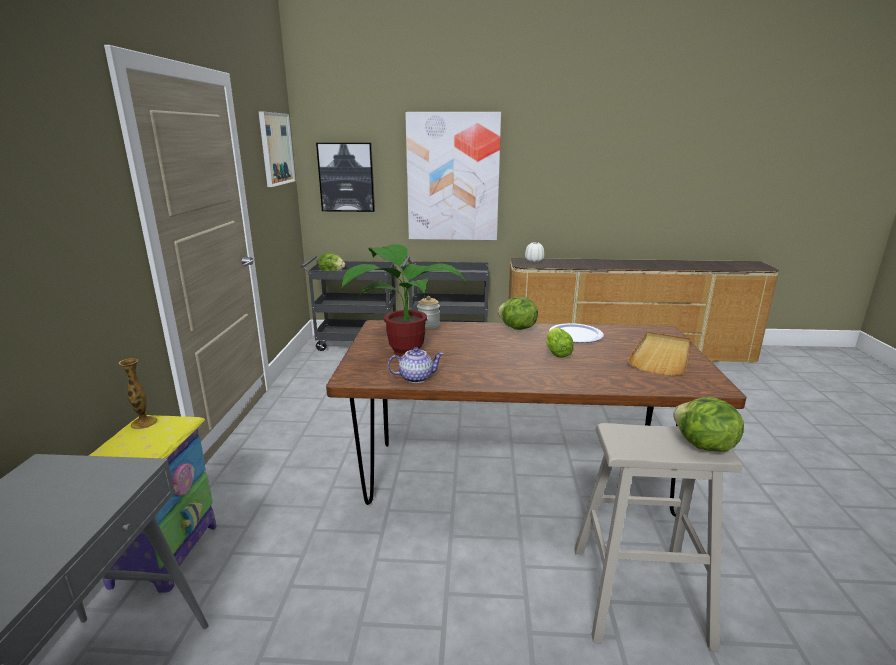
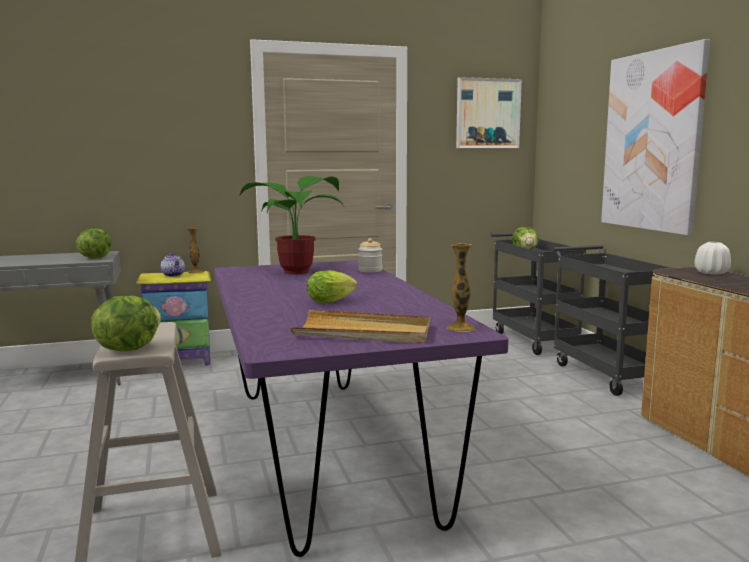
camera: 70 degrees right, 10 degrees down
picture [316,143,375,212] -> none
brown dining table [326,320,747,517] -> purple dining table [214,260,508,557]
teapot [388,347,444,383] -> teapot moved to [161,253,185,277]
lettuce [498,297,538,330] -> lettuce moved to [76,229,111,258]
plate [549,323,604,343] -> none
none -> vase [446,244,476,332]

